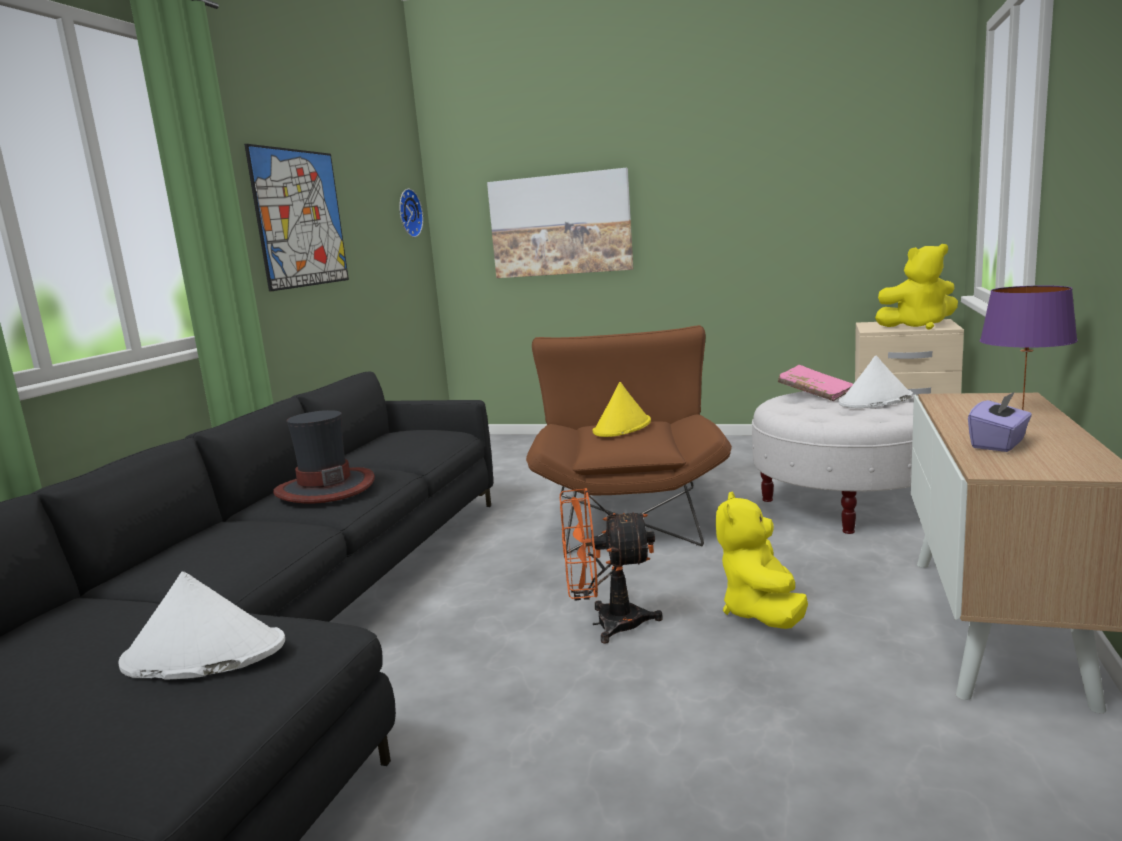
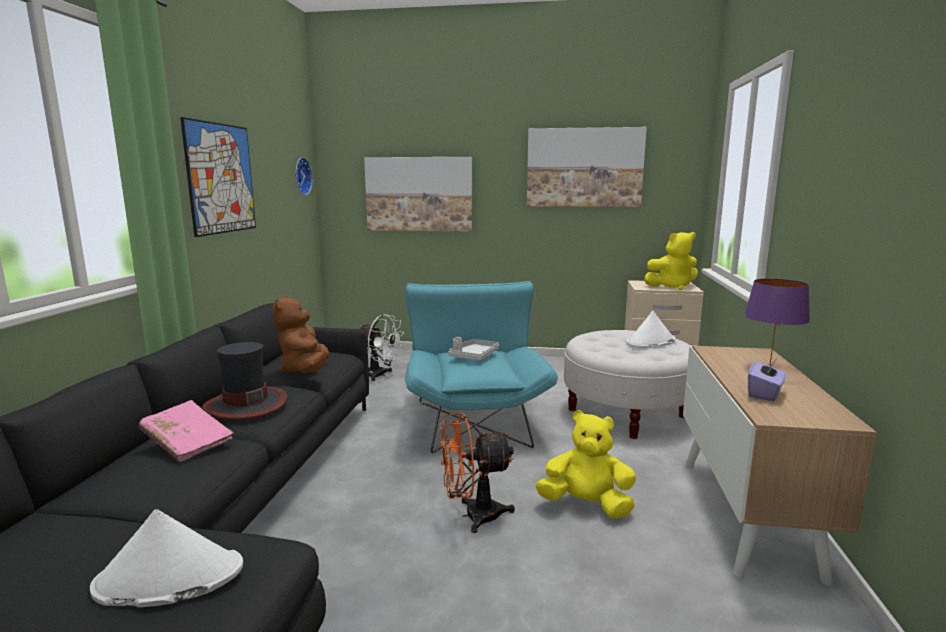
camera: 10 degrees left, 0 degrees up
brown armchair [526,325,732,554] -> turquoise armchair [405,281,558,453]
yellow hat [592,382,651,437] -> grey tray [449,337,499,360]
yellow plush toy [716,492,808,629] -> yellow plush toy turned 105 degrees clockwise [535,410,636,519]
pink book [778,365,853,401] -> pink book moved to [138,400,234,463]
none -> brown plush toy [272,296,329,373]
none -> white fan [360,314,404,381]
none -> picture [527,127,647,207]

